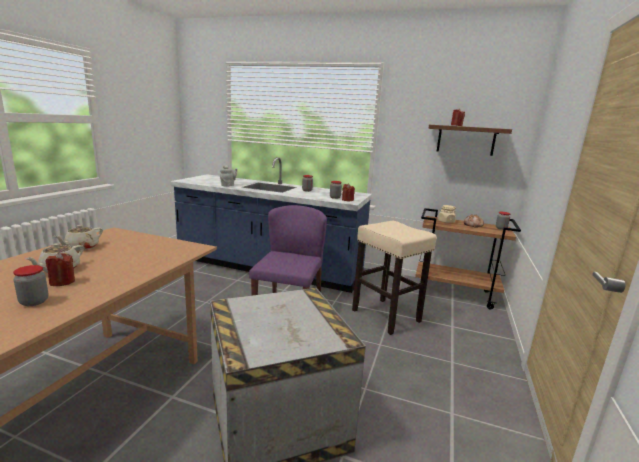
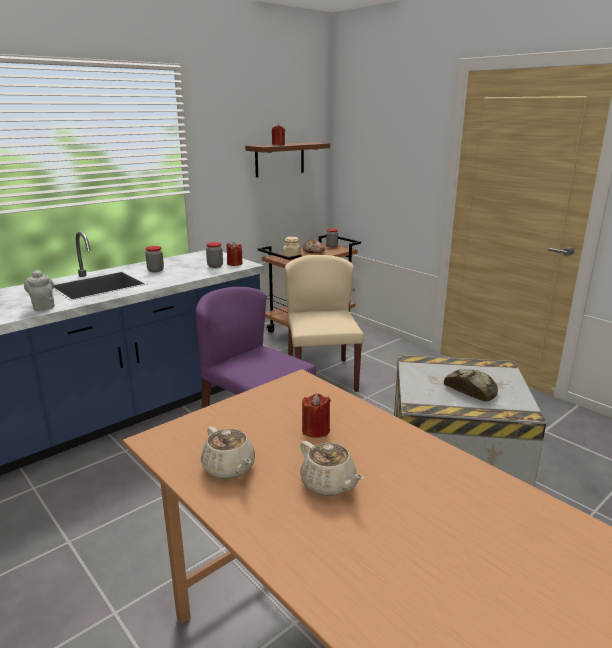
camera: 60 degrees left, 5 degrees up
jar [13,265,48,306] -> none
red candle [45,252,75,286] -> red candle moved to [302,393,331,438]
beige stool [352,221,437,335] -> beige chair [285,255,364,392]
none -> bread [444,369,498,402]

